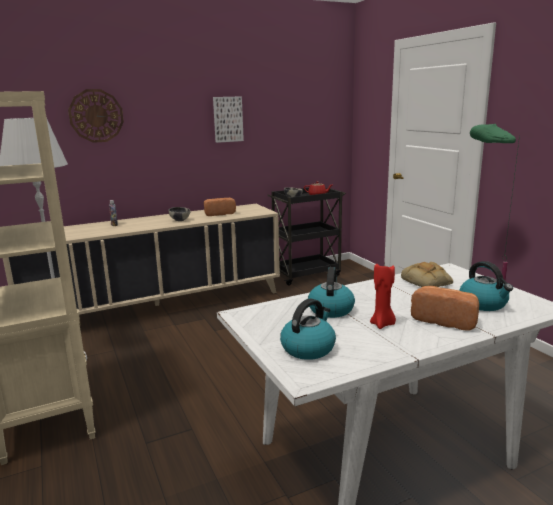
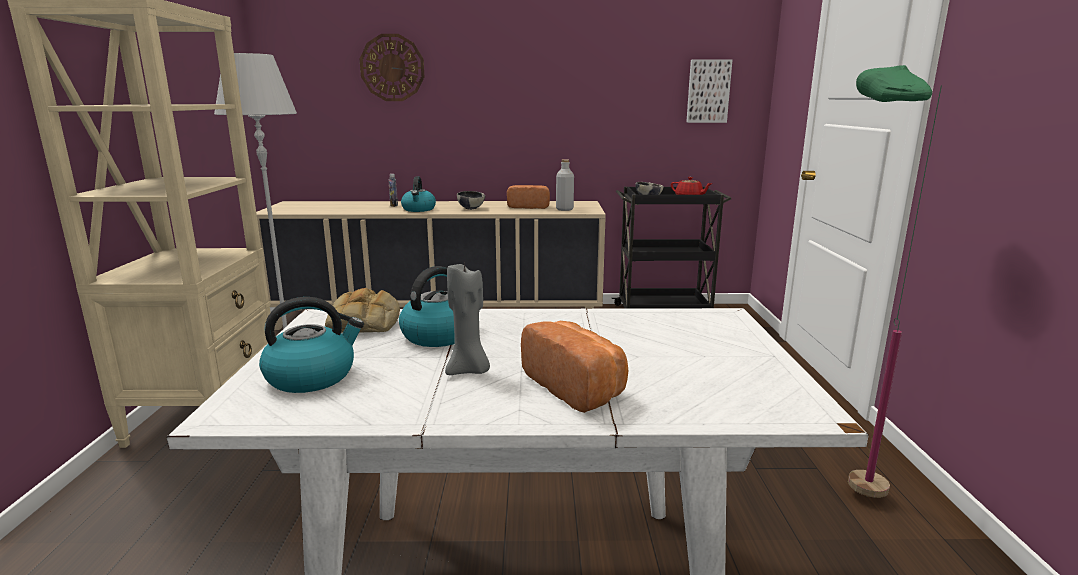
camera: 25 degrees right, 0 degrees up
picture [213,96,244,143] -> picture moved to [686,60,732,123]
red candle [370,264,396,329] -> grey candle [445,261,490,375]
bread [401,262,453,287] -> bread moved to [325,288,400,333]
kettle [459,261,513,311] -> kettle moved to [401,177,436,212]
none -> grey bottle [556,159,574,211]

